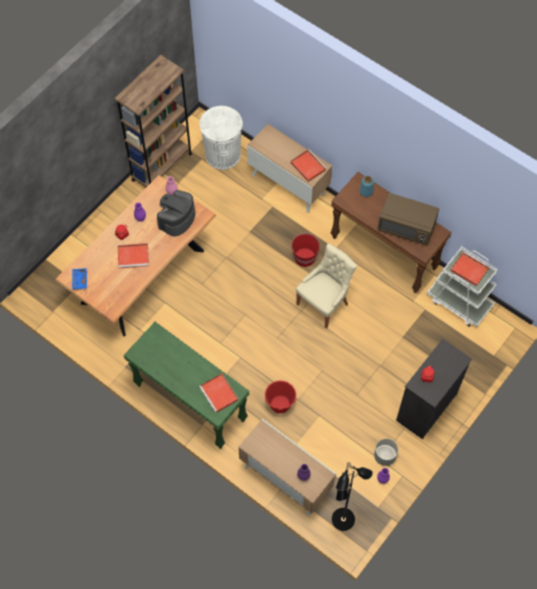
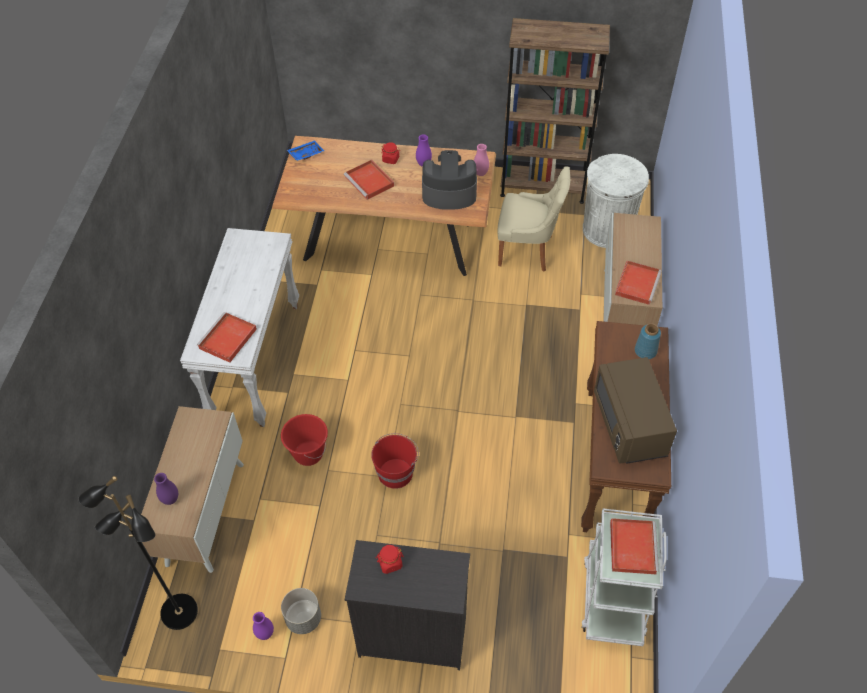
camera: 60 degrees right, 10 degrees down
green console table [123,322,249,449] -> white console table [180,228,299,427]
red bucket [291,233,320,267] -> red bucket moved to [371,433,419,489]
beige chair [296,243,357,329] -> beige chair moved to [497,166,570,272]

